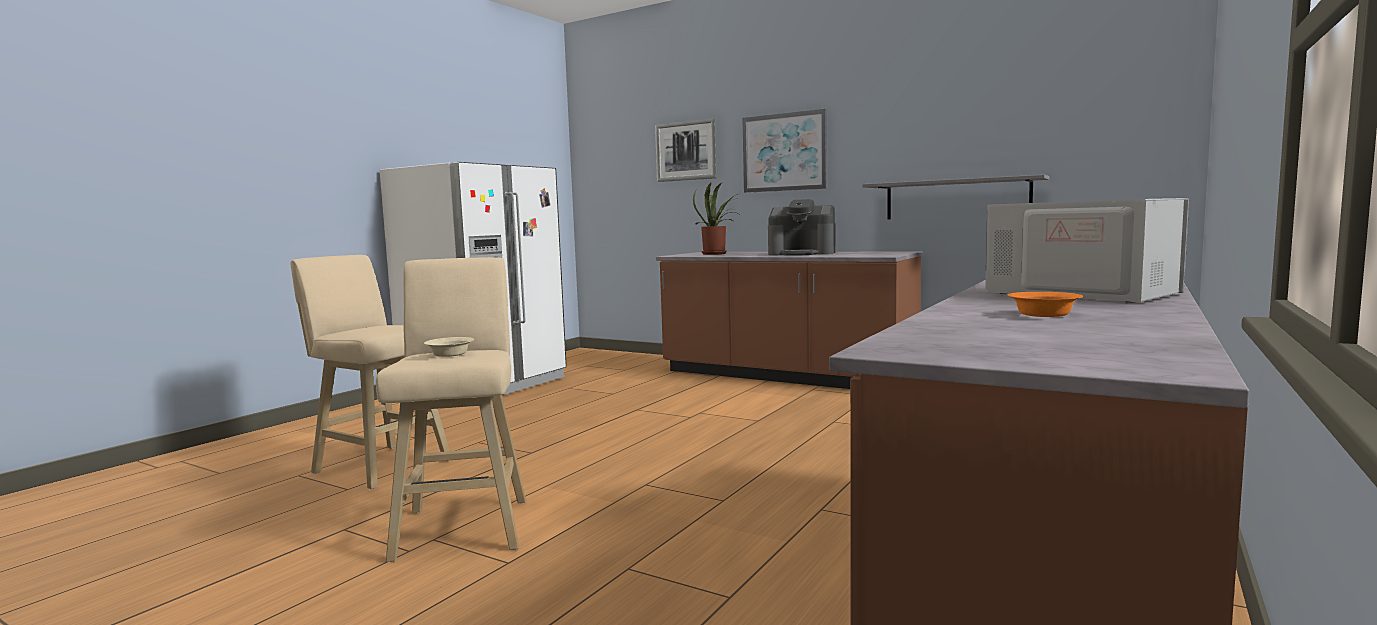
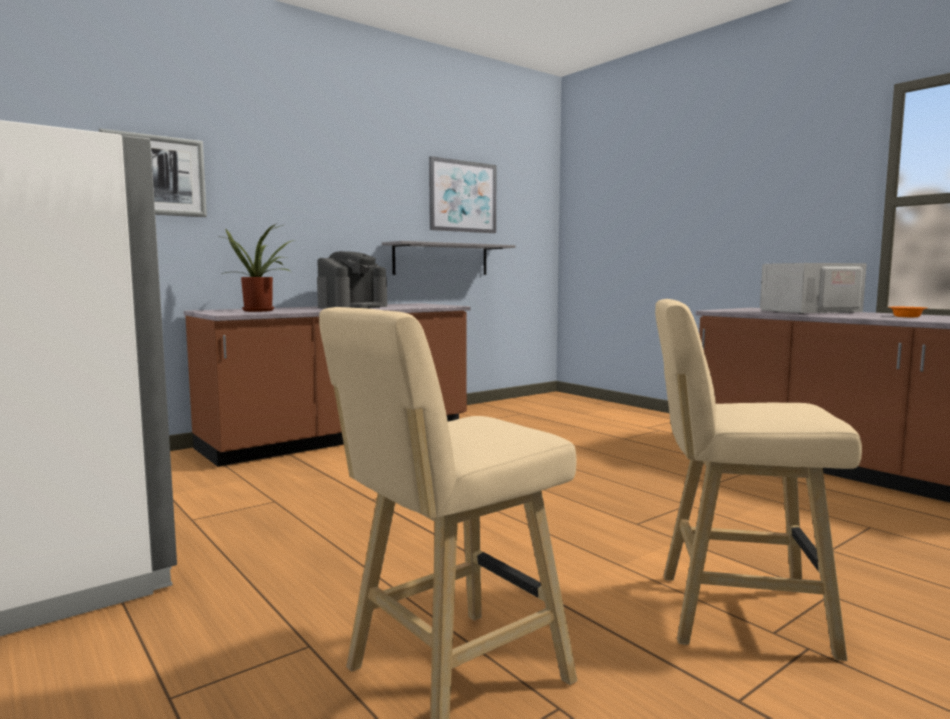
camera: 70 degrees left, 0 degrees up
beige bowl [424,337,474,357] -> none
picture [742,109,827,193] -> picture moved to [429,156,496,233]

